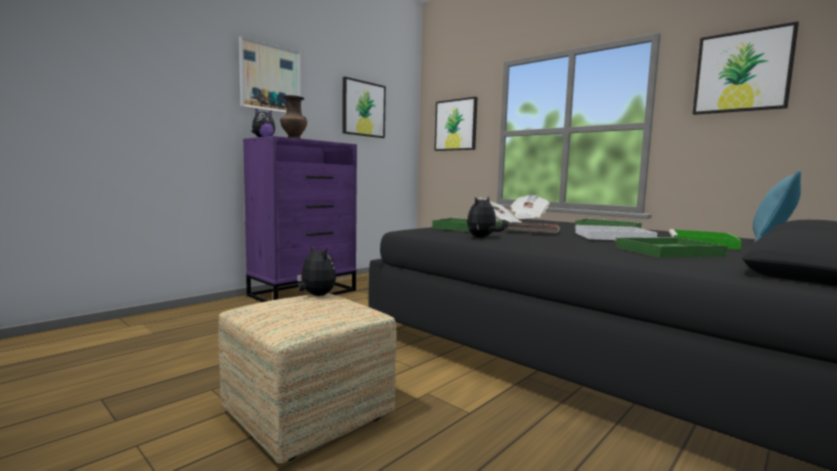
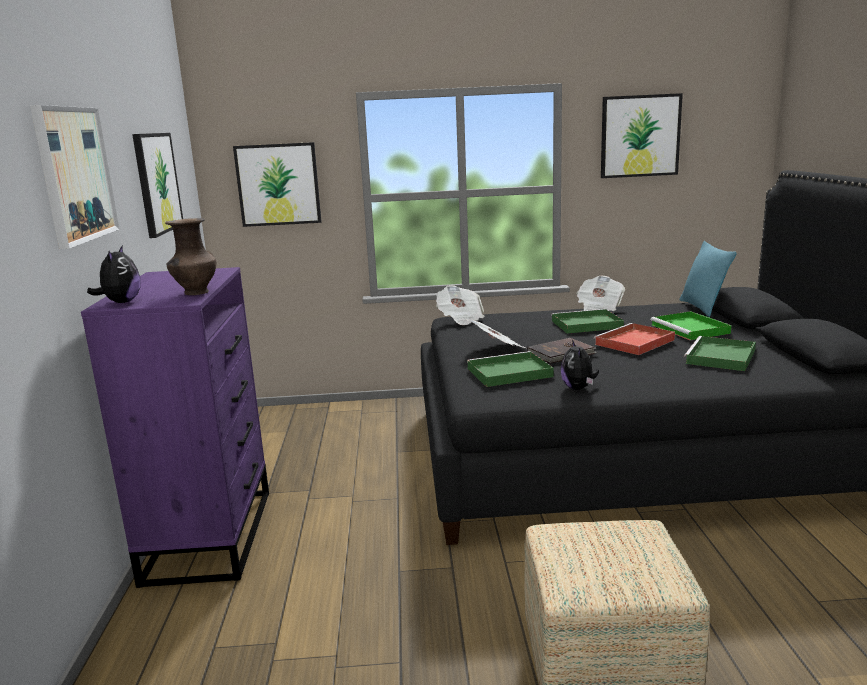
camera: 45 degrees left, 10 degrees up
plush toy [297,244,336,296] -> none
white tray [575,225,657,240] -> red tray [594,323,675,355]
none -> newspaper [576,276,625,311]

